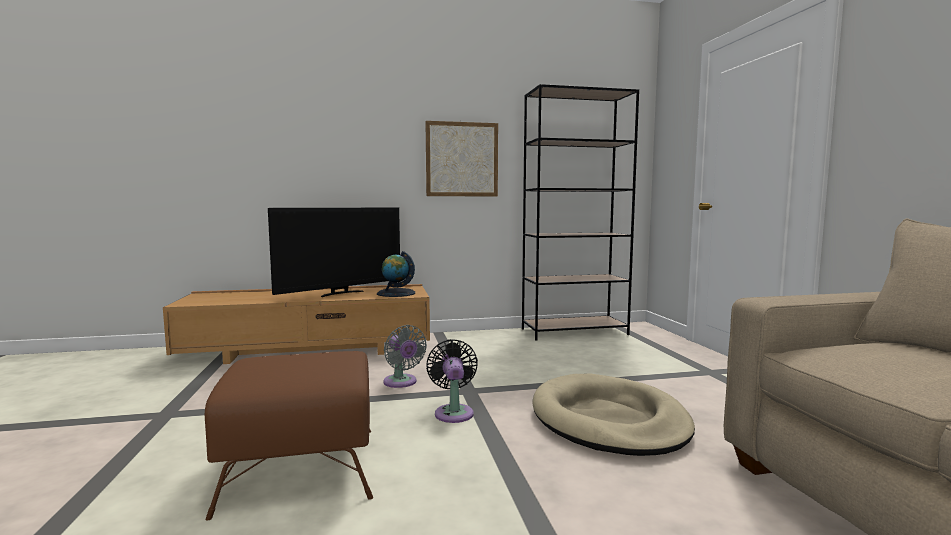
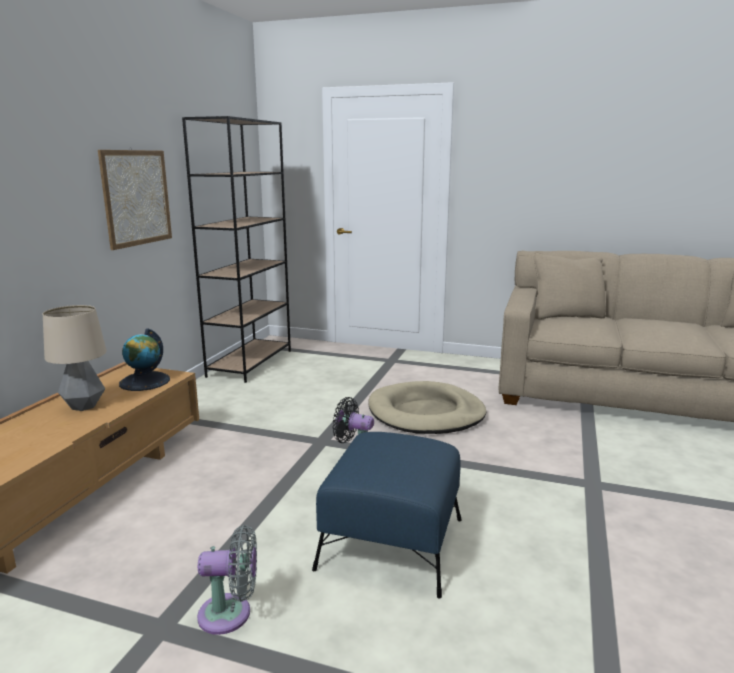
camera: 60 degrees left, 10 degrees up
brown ottoman [205,351,373,521] -> blue ottoman [312,432,462,599]
television [268,208,400,297] -> table lamp [43,305,107,411]
grey fan [383,325,427,388] -> grey fan moved to [197,525,257,635]

